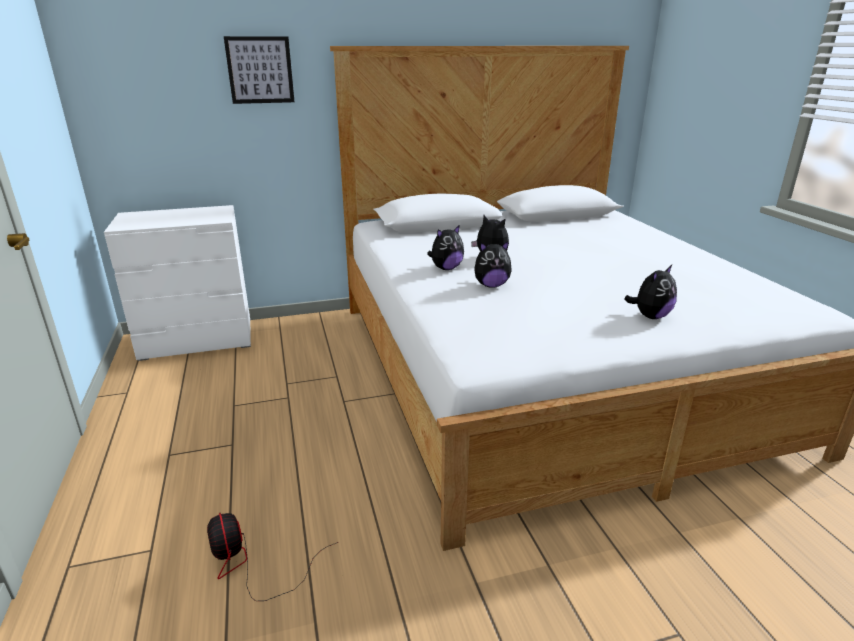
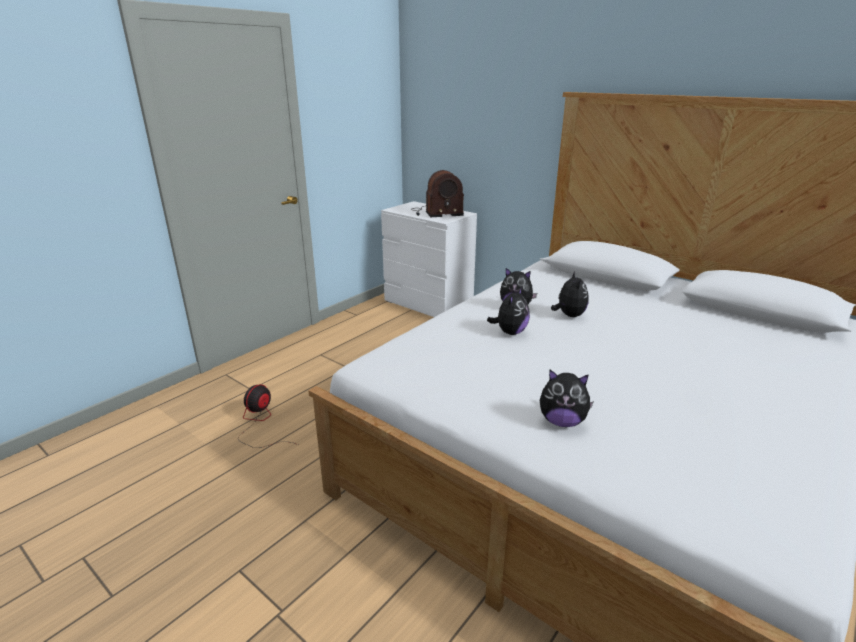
camera: 55 degrees right, 0 degrees up
picture [224,36,294,104] -> none
plush toy [474,241,512,288] -> plush toy turned 105 degrees counterclockwise [487,287,530,335]
none -> radio [411,170,464,217]

